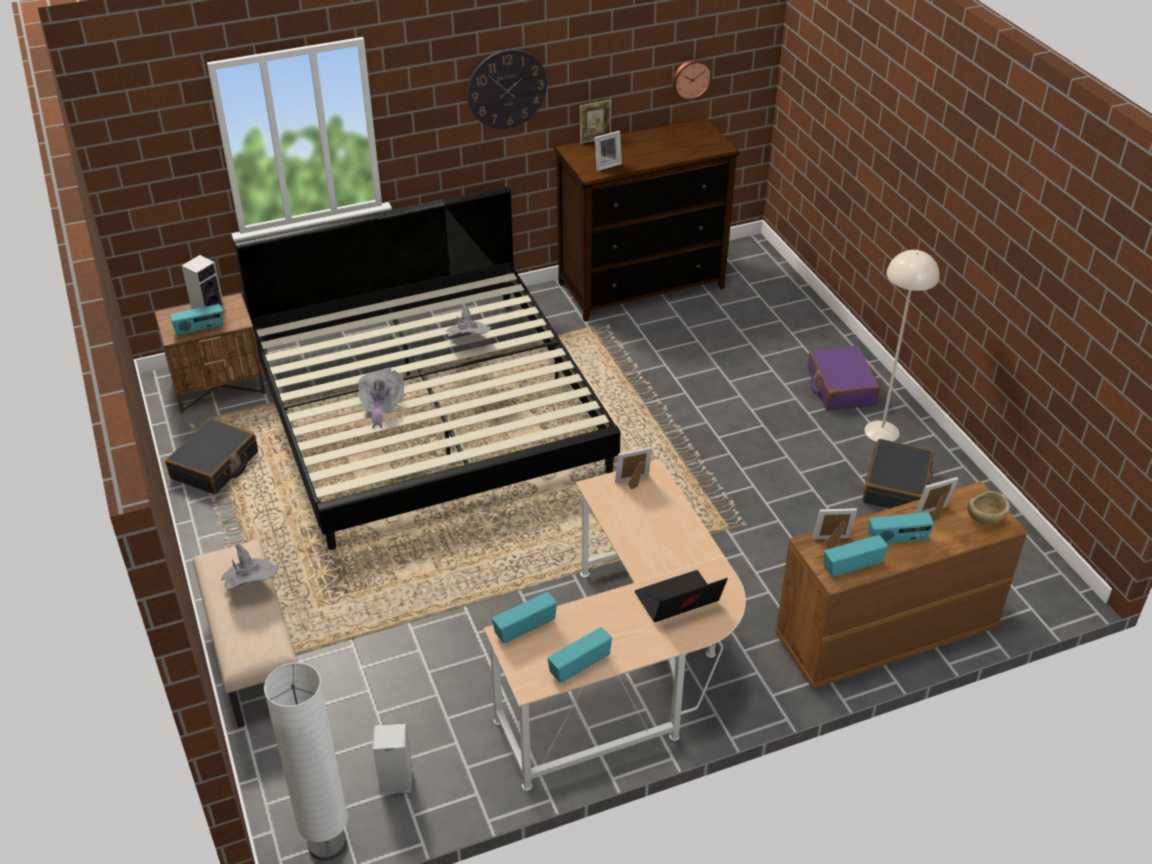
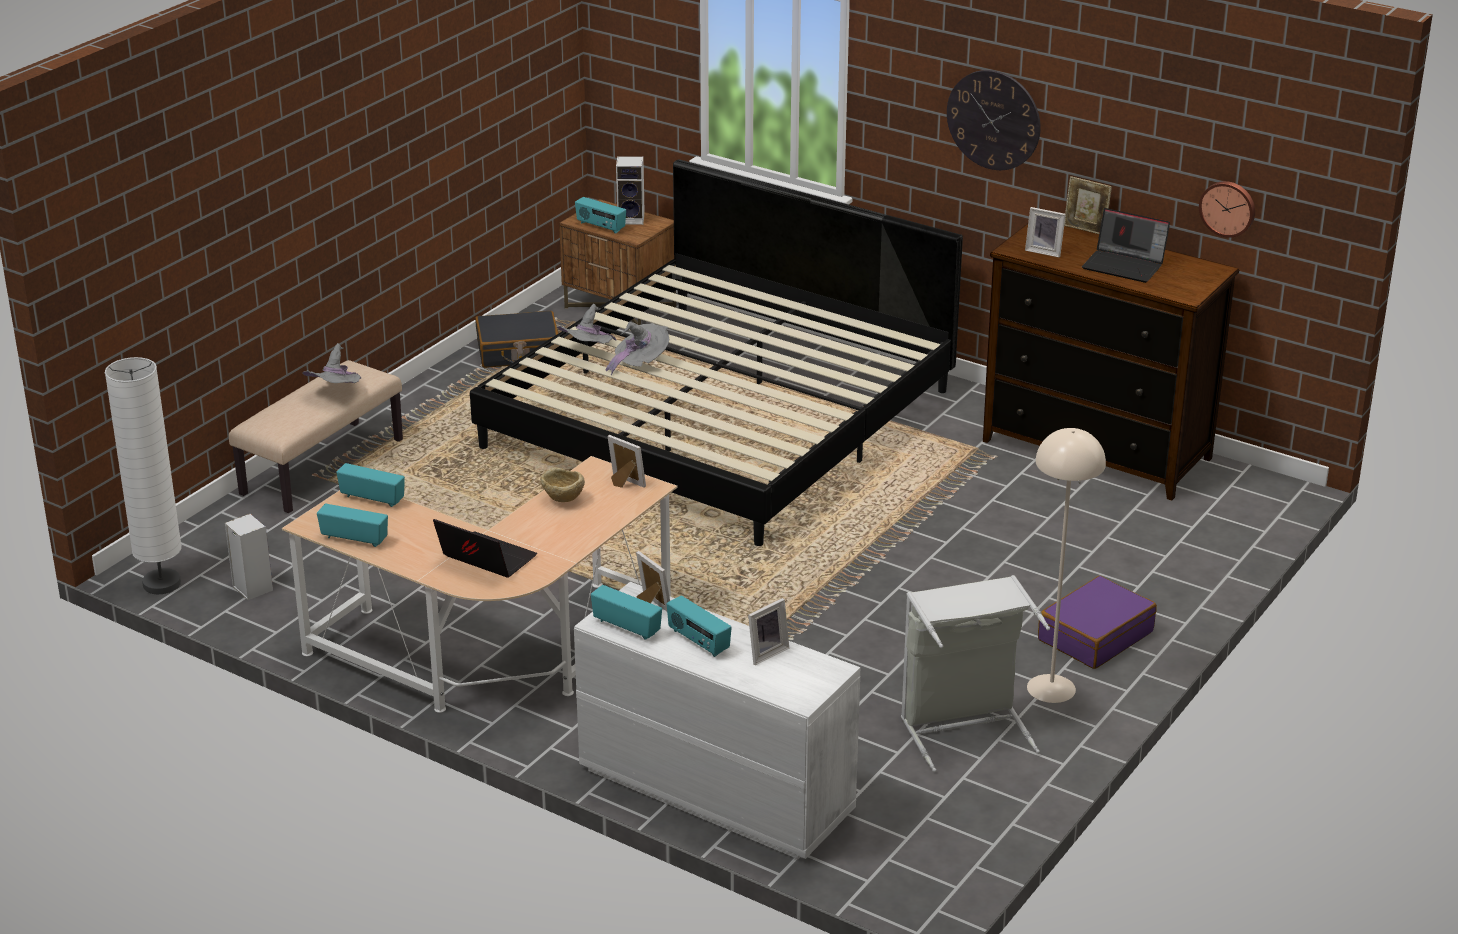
camera: 55 degrees right, 10 degrees down
grey hat [446,303,491,337] -> grey hat moved to [557,304,617,344]
brown dresser [775,481,1028,688] -> white dresser [574,582,860,859]
black suitcase [863,439,934,509] -> grey laundry basket [901,575,1050,772]
picture frame [915,477,958,522] -> picture frame turned 105 degrees clockwise [748,598,789,665]
beige bowl [967,491,1010,524] -> beige bowl moved to [540,468,585,502]
none -> laptop [1082,208,1170,283]

